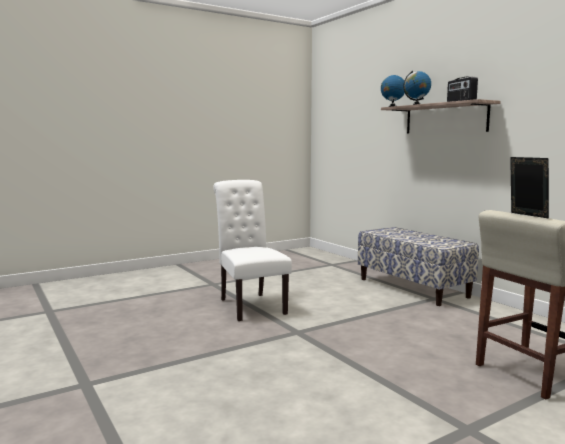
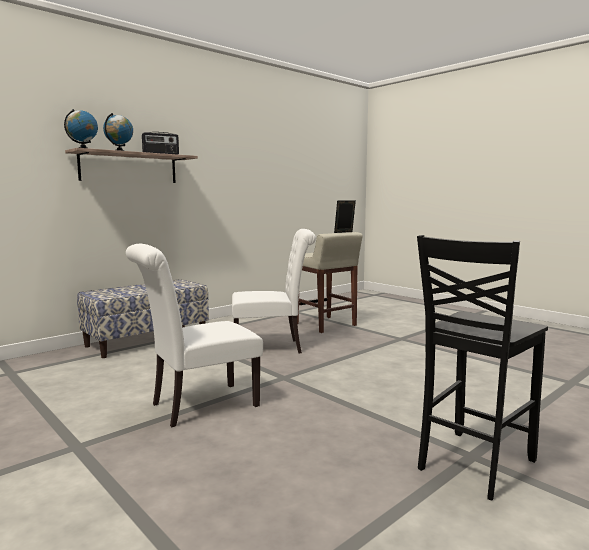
camera: 100 degrees left, 0 degrees up
none -> white chair [232,229,316,353]
none -> black chair [417,235,548,501]

